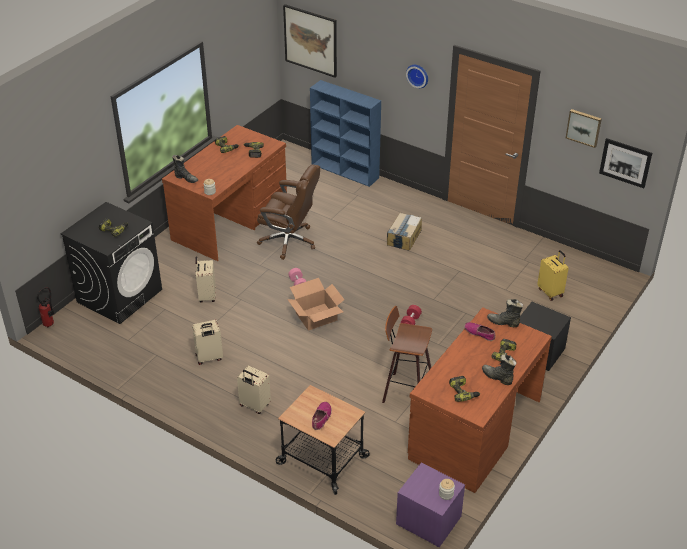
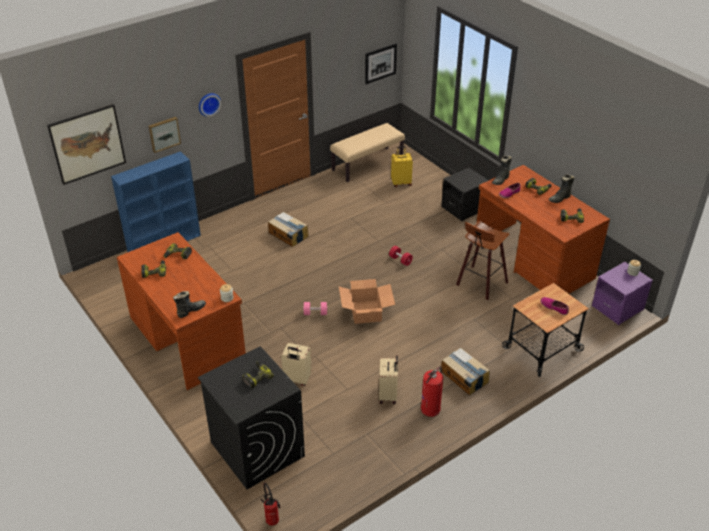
camera: 70 degrees left, 0 degrees up
beige suitcase [237,366,271,414] -> cardboard box [441,348,490,395]
brown office chair [257,164,320,260] -> none
picture [566,109,602,148] -> picture moved to [149,117,181,153]
none -> beige bench [330,123,405,182]
none -> fire extinguisher [421,367,443,417]

